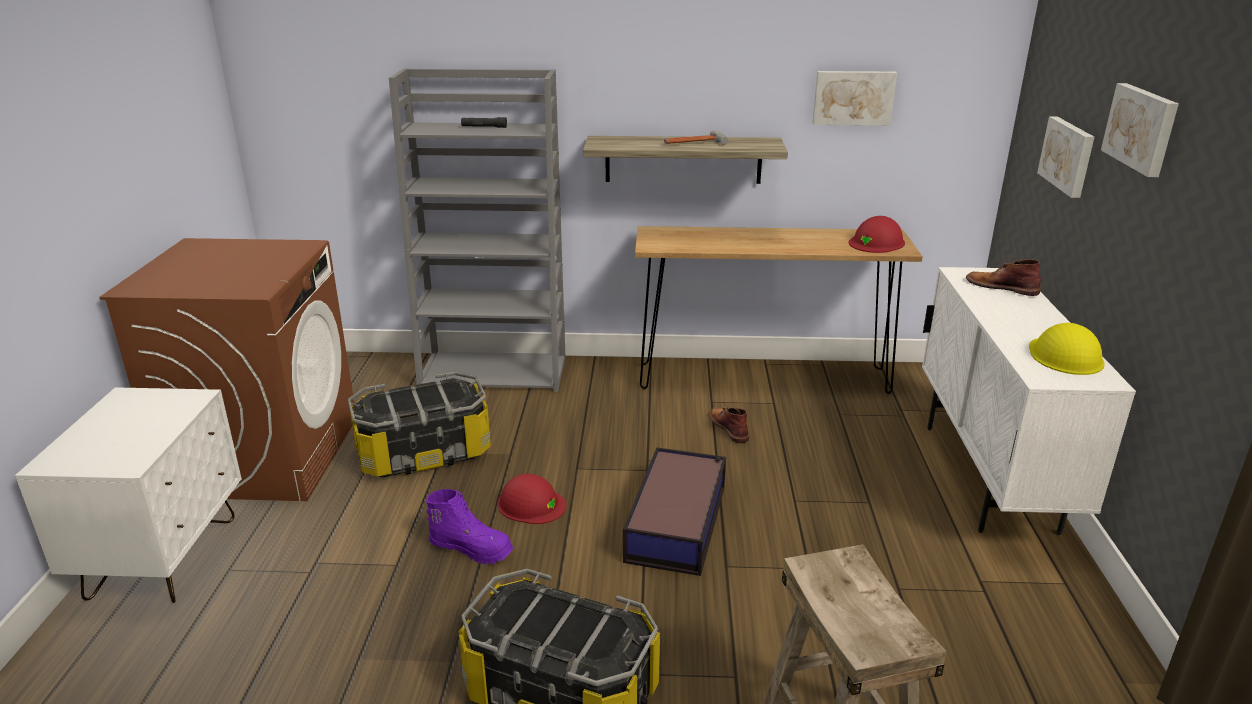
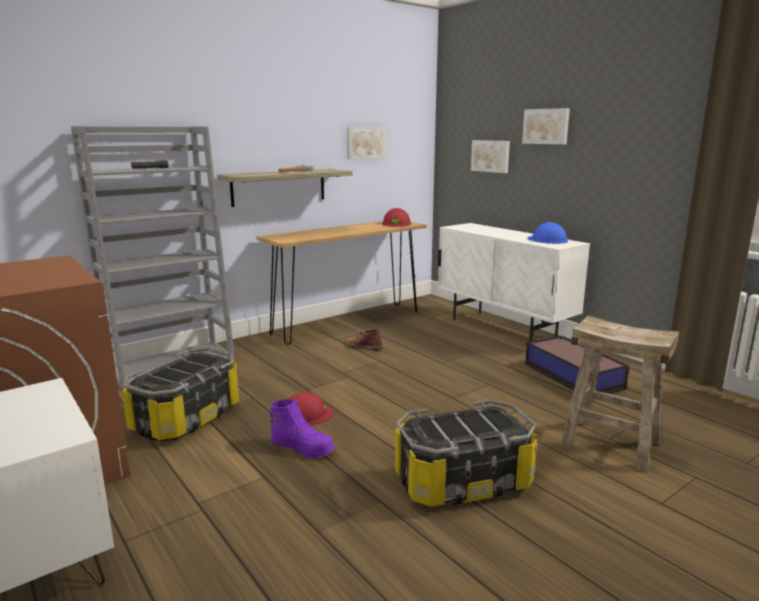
camera: 40 degrees left, 10 degrees down
purple boot [426,489,513,564] -> purple boot turned 45 degrees clockwise [270,399,335,459]
storage box [623,447,726,576] -> storage box moved to [525,335,629,394]
brown boot [966,260,1041,296] -> none
yellow hard hat [1029,323,1105,375] -> blue hard hat [528,222,568,244]

